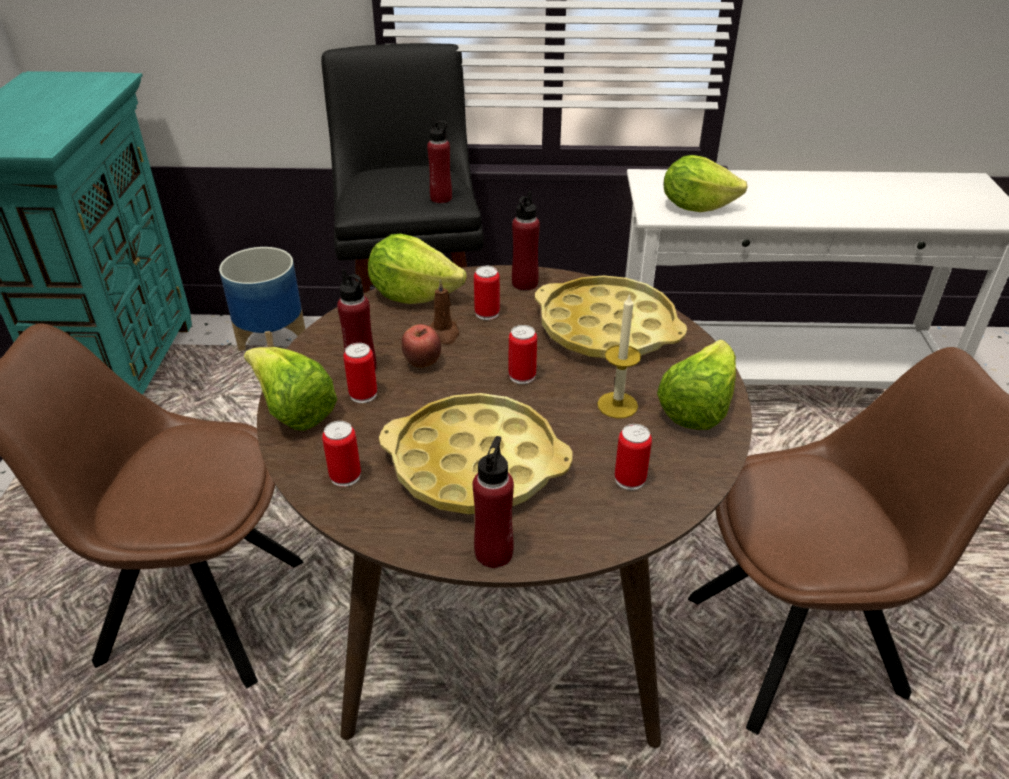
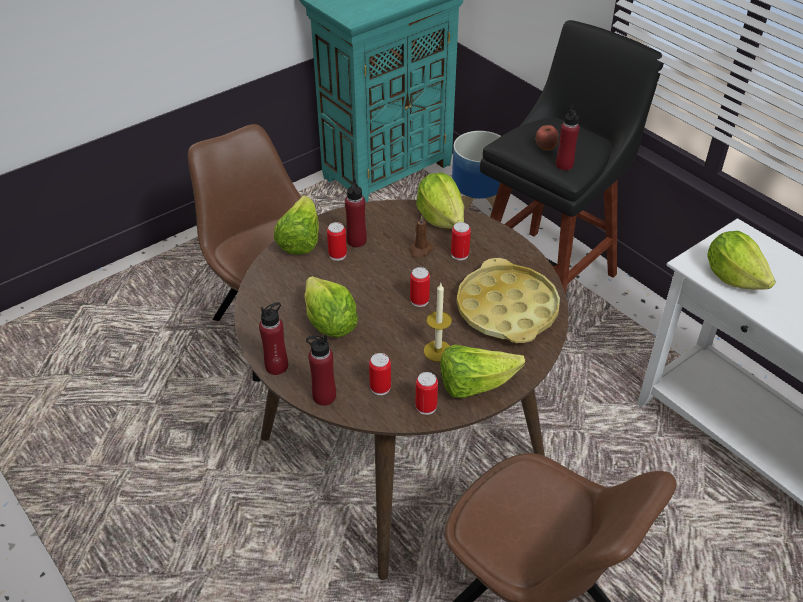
camera: 50 degrees right, 5 degrees up
can [322,421,361,487] -> can moved to [415,372,438,415]
yellow tray [379,393,572,514] -> lettuce [304,276,358,338]
apple [401,324,441,368] -> apple moved to [536,125,559,151]
red bottle [512,191,540,290] -> red bottle moved to [306,334,336,406]

